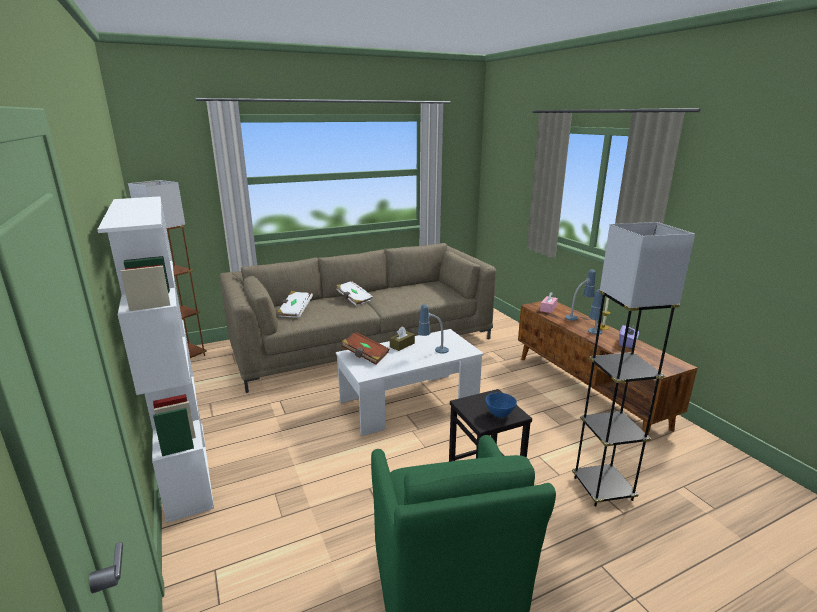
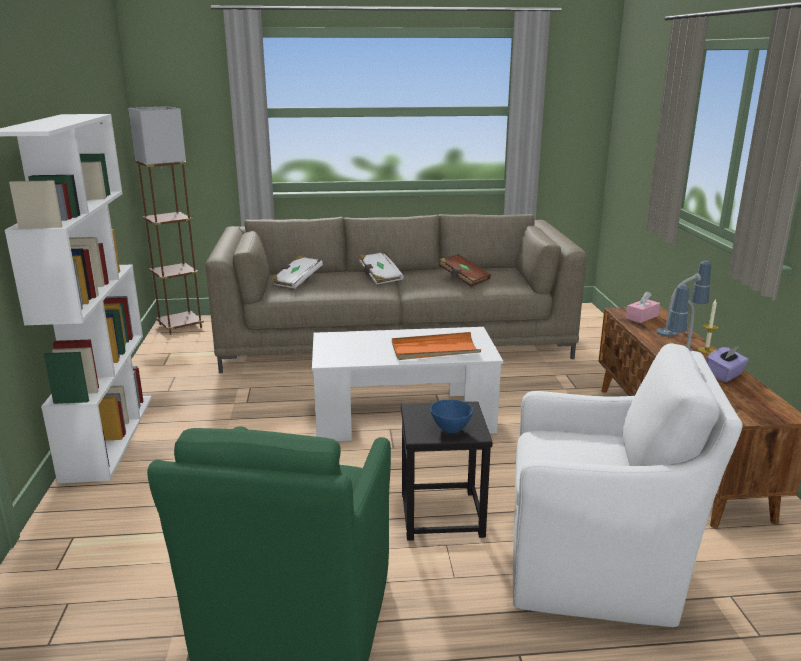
camera: 20 degrees right, 0 degrees up
brown book [341,332,389,365] -> brown book moved to [439,254,491,287]
brown tissue box [390,327,415,351] -> none
table lamp [418,304,449,354] -> orange tray [392,332,481,360]
grey floor lamp [572,222,695,507] -> white armchair [513,343,743,627]

